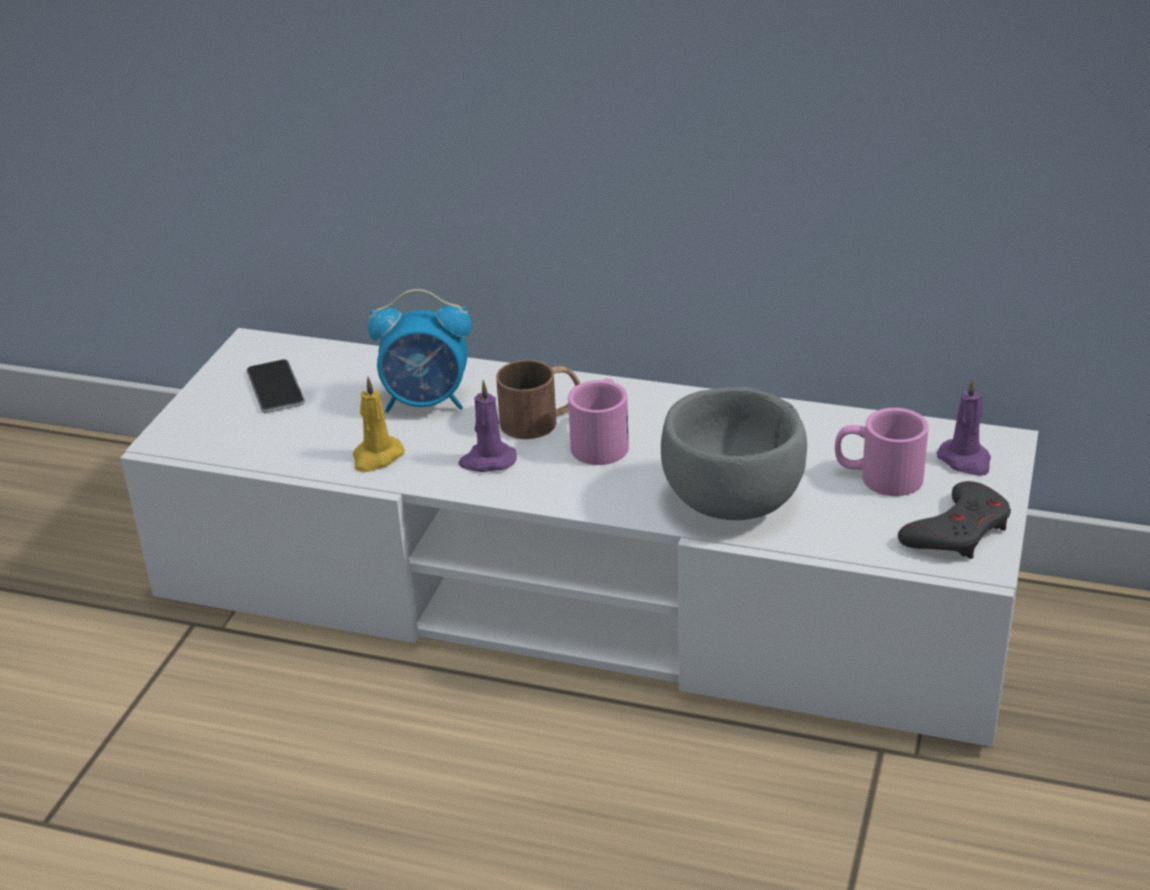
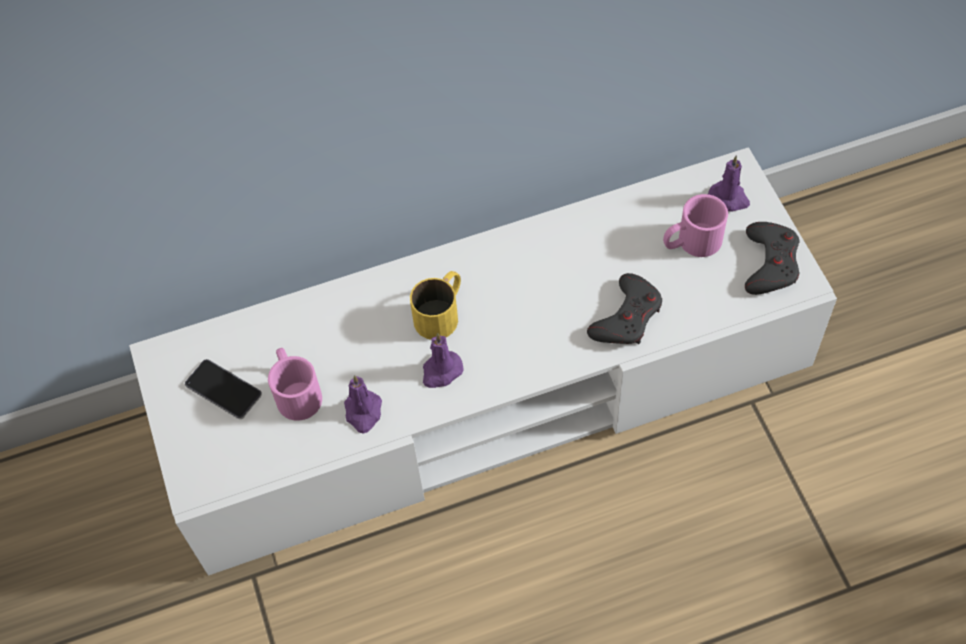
camera: 35 degrees left, 25 degrees up
yellow candle [353,377,405,472] -> purple candle [344,375,382,434]
alarm clock [368,289,471,413] -> none
brown mug [496,360,580,439] -> yellow mug [410,271,461,340]
pink mug [568,378,629,465] -> pink mug moved to [268,348,322,421]
grey bowl [661,387,807,520] -> grey game controller [587,273,662,344]

